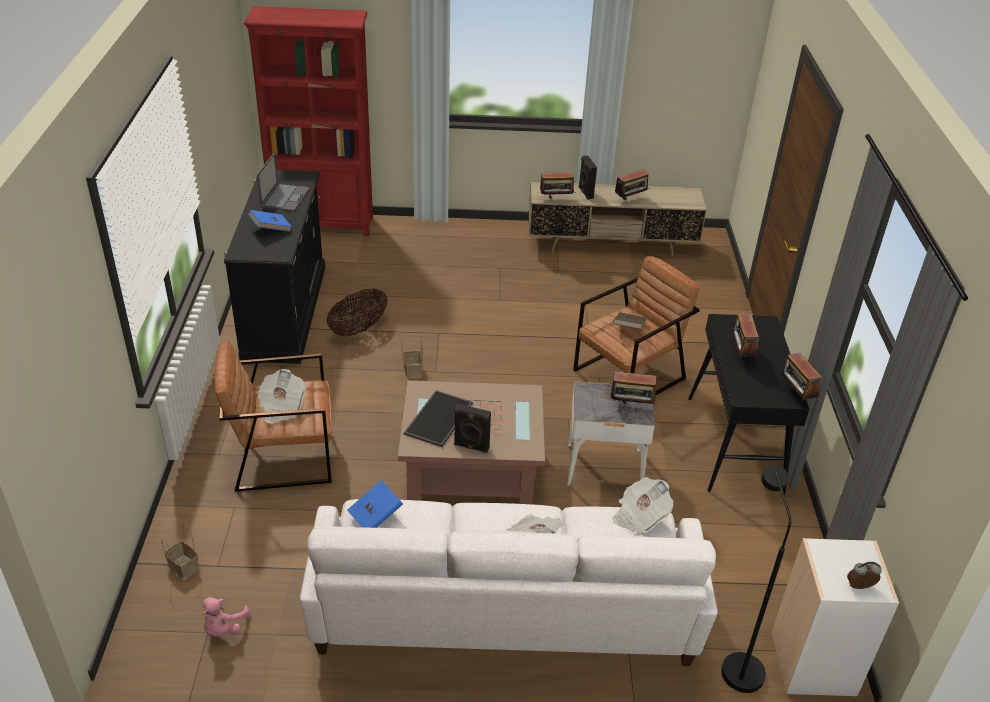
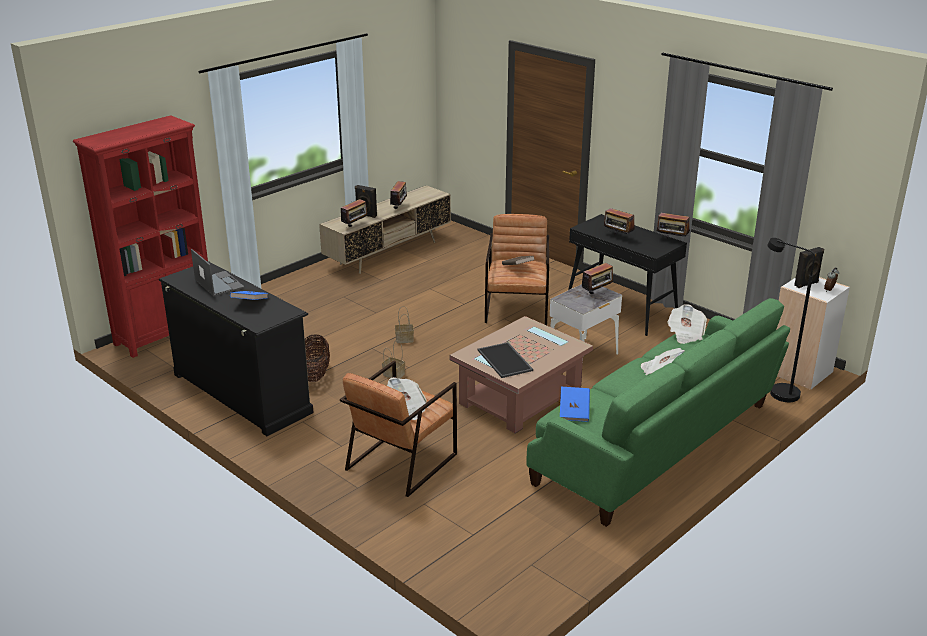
camera: 45 degrees left, 10 degrees down
basket [162,525,199,579] -> basket moved to [395,306,414,343]
pink plush toy [202,597,250,637] -> none
white sofa [300,499,718,666] -> green sofa [527,298,790,527]
black speaker [454,404,491,453] -> black speaker moved to [794,247,824,288]

